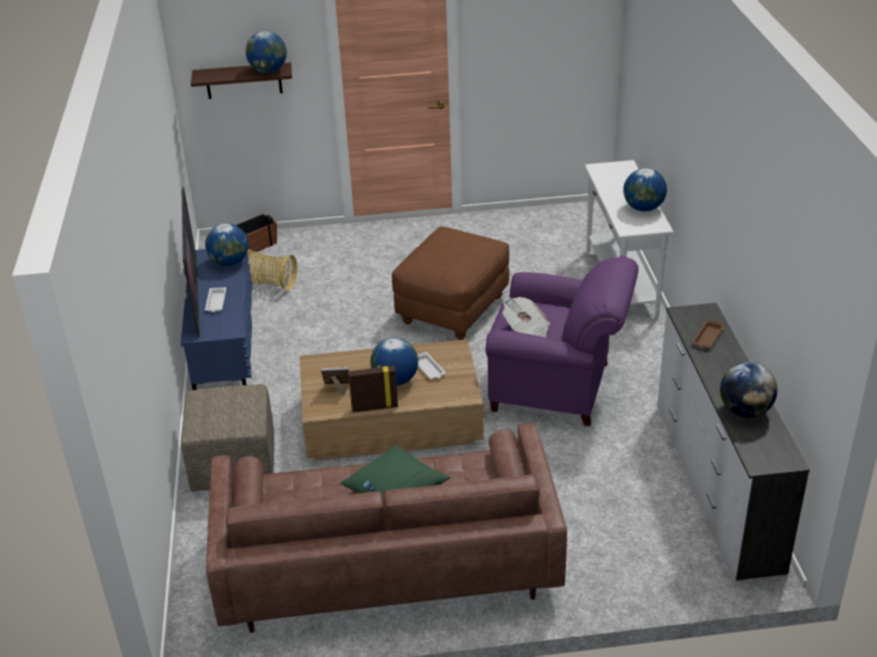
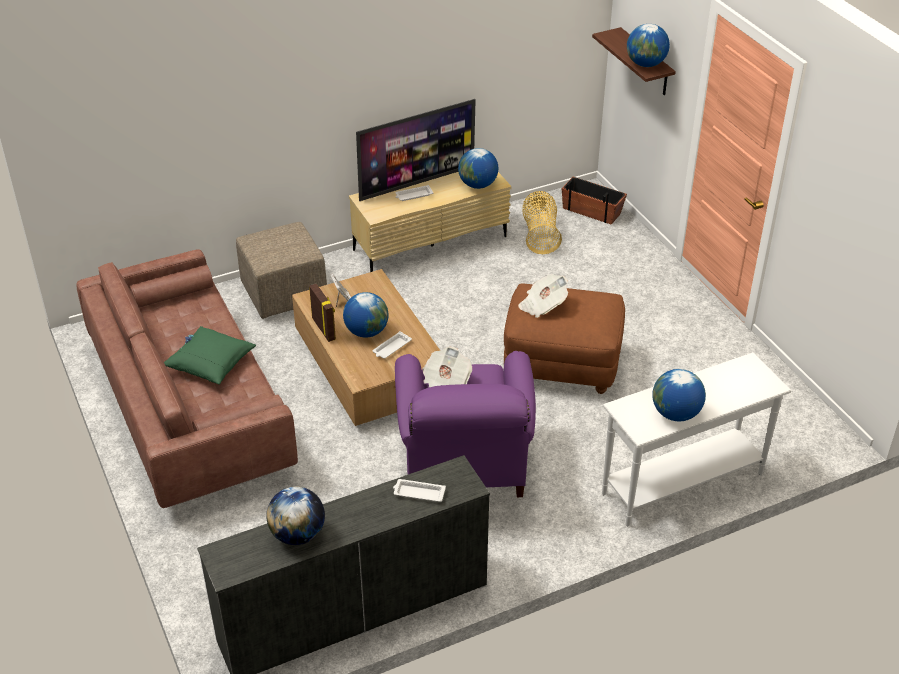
camera: 70 degrees right, 5 degrees up
blue tv stand [181,249,253,390] -> beige tv stand [349,172,512,272]
brown tray [692,319,725,348] -> white tray [393,479,446,502]
none -> newspaper [518,274,568,318]

